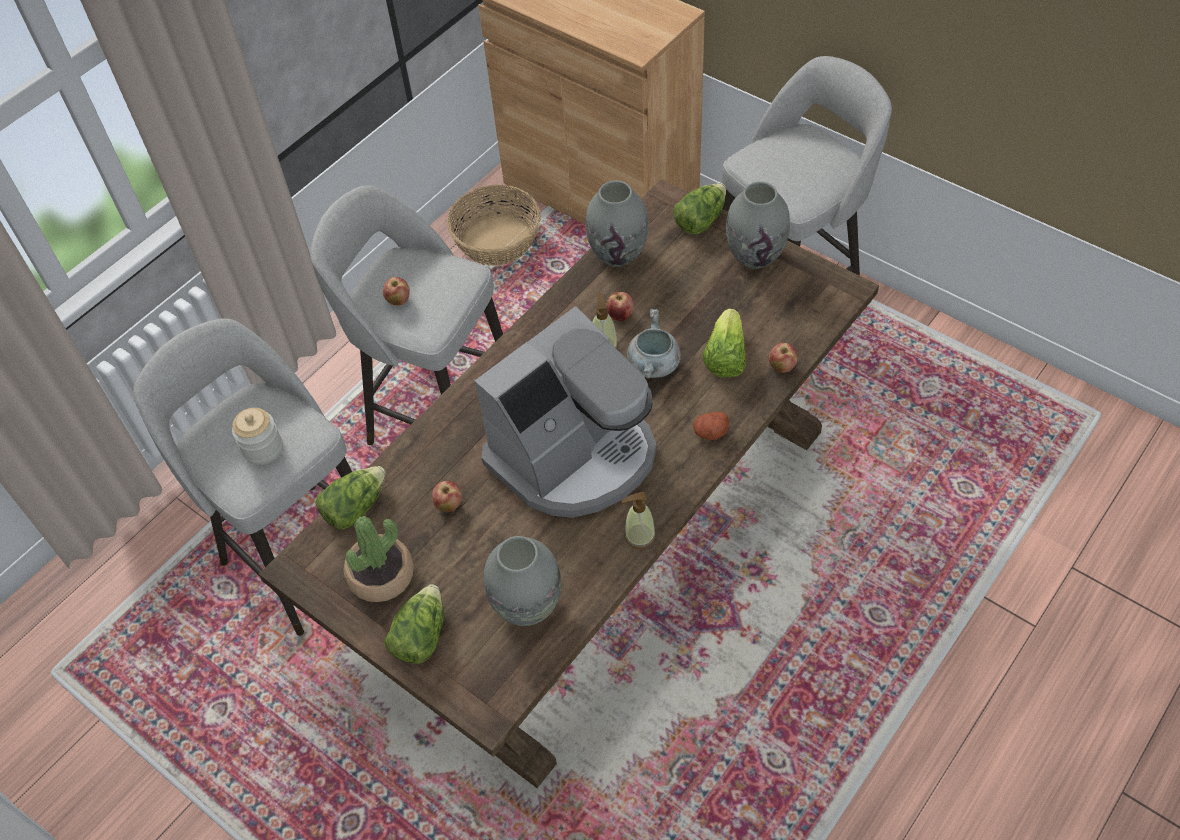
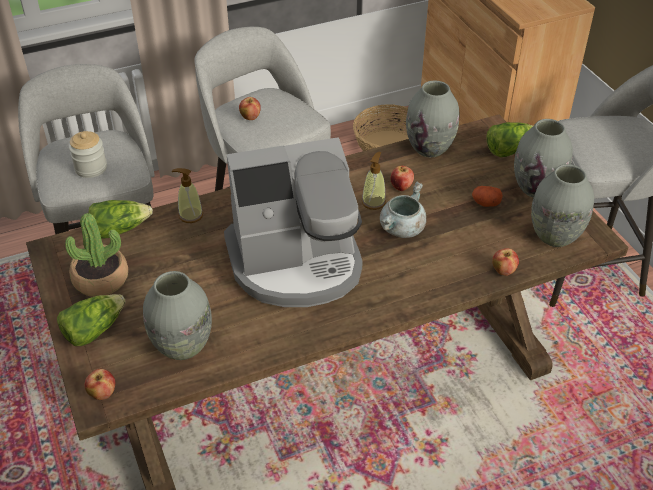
camera: 25 degrees right, 10 degrees down
apple [432,481,462,512] -> apple moved to [85,369,115,400]
soap dispenser [621,492,656,549] -> soap dispenser moved to [172,168,203,223]
potato [693,412,729,440] -> potato moved to [472,186,503,207]
lettuce [702,309,746,378] -> none
none -> grey vase [531,164,594,247]

